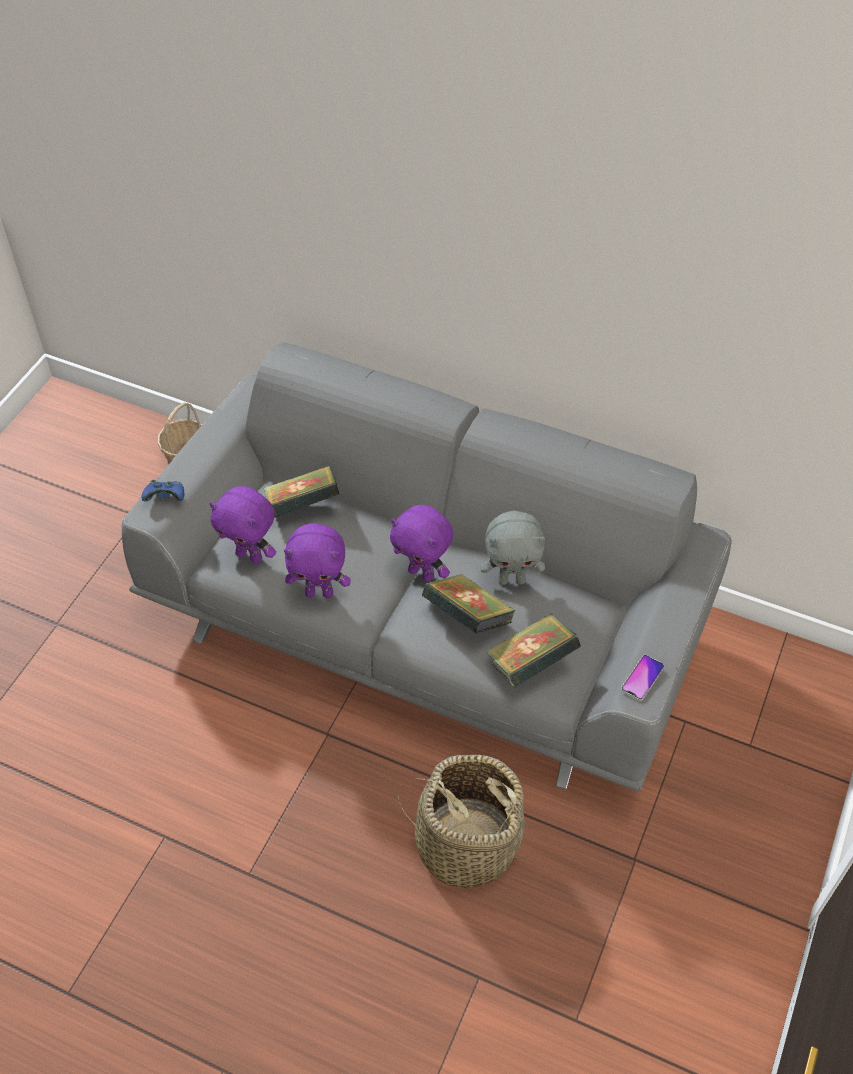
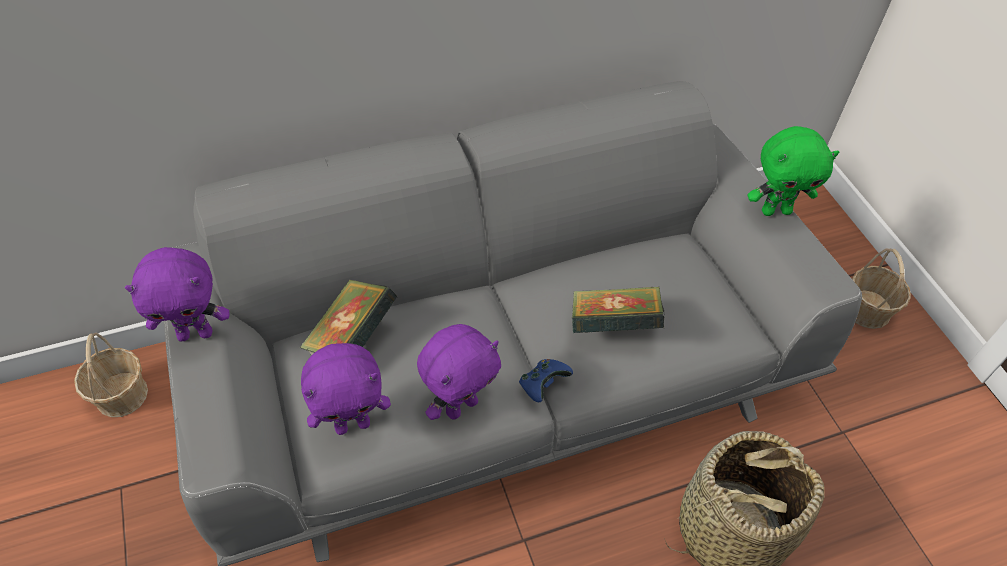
camera: 45 degrees left, 0 degrees up
blue game controller [142,480,184,501] -> blue game controller moved to [519,359,573,402]
purple plush toy [390,505,453,582] -> purple plush toy moved to [125,247,229,342]
grey plush toy [480,511,545,585] -> none
book [486,613,581,687] -> none
phone [621,655,664,701] -> none
none -> green plush toy [748,126,839,216]
none -> basket [852,248,911,329]

